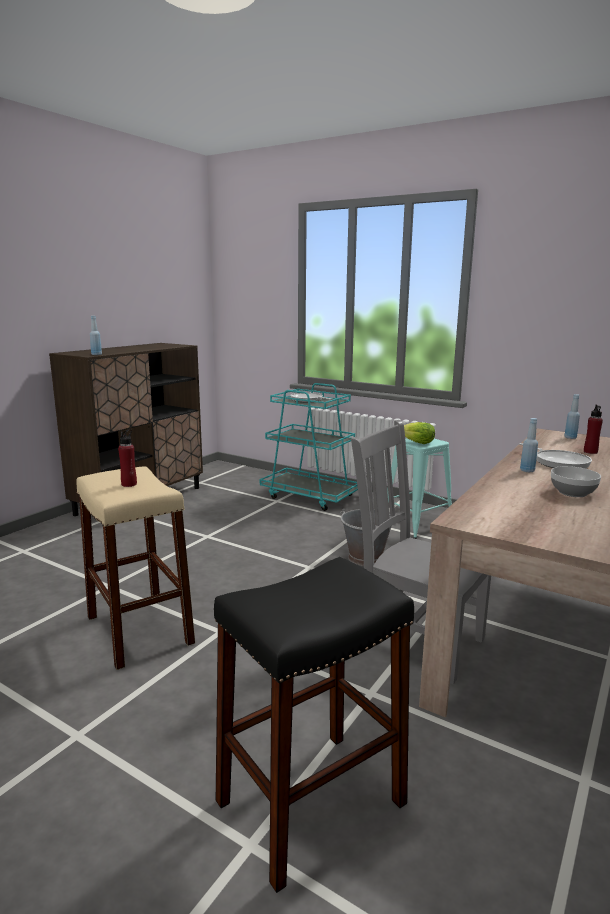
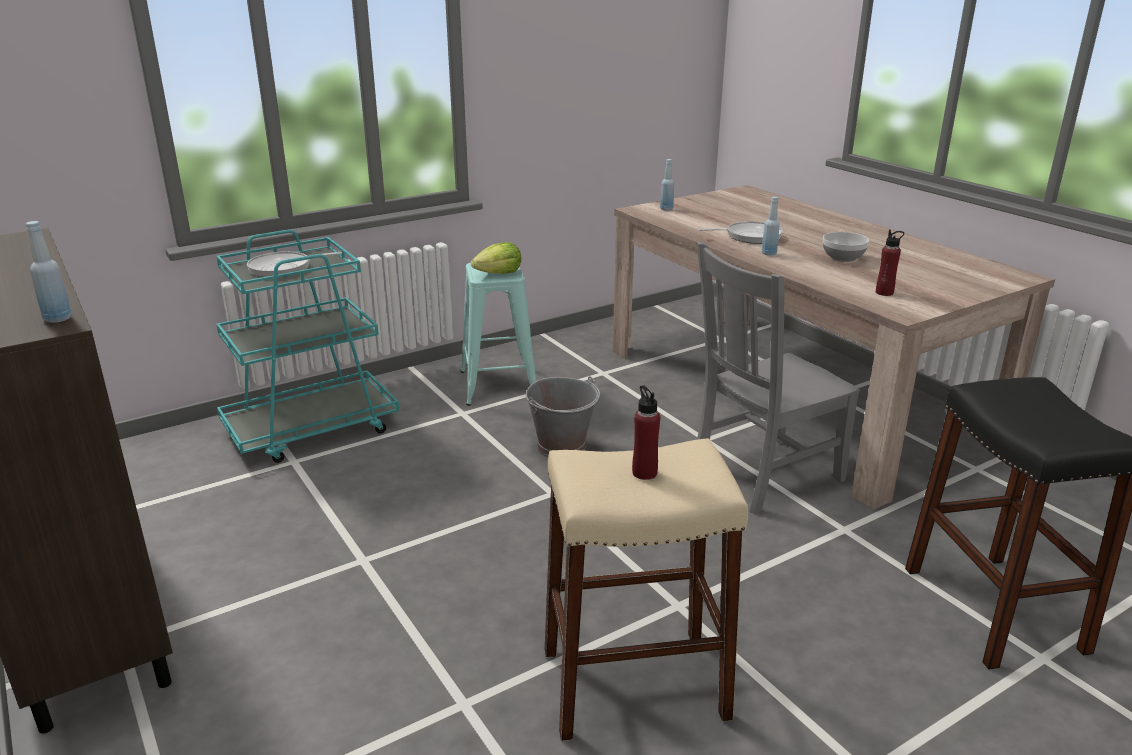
camera: 65 degrees left, 10 degrees up
red bottle [584,405,603,454] -> red bottle moved to [876,230,904,296]

